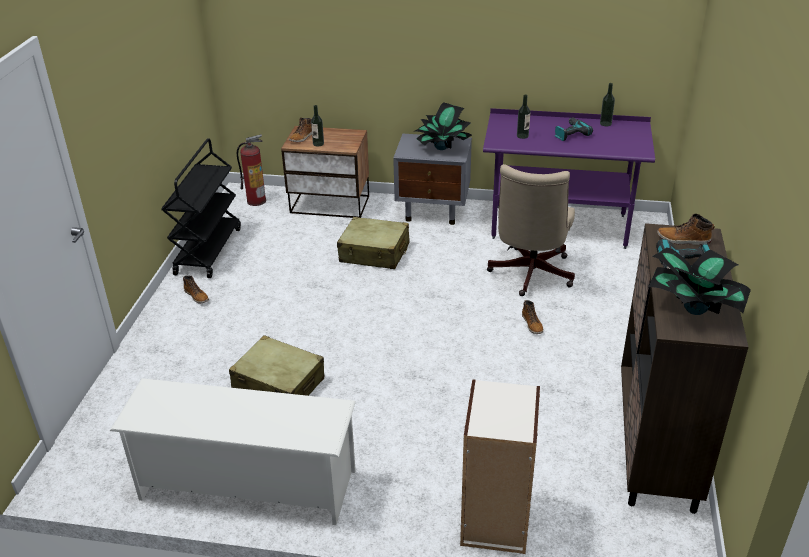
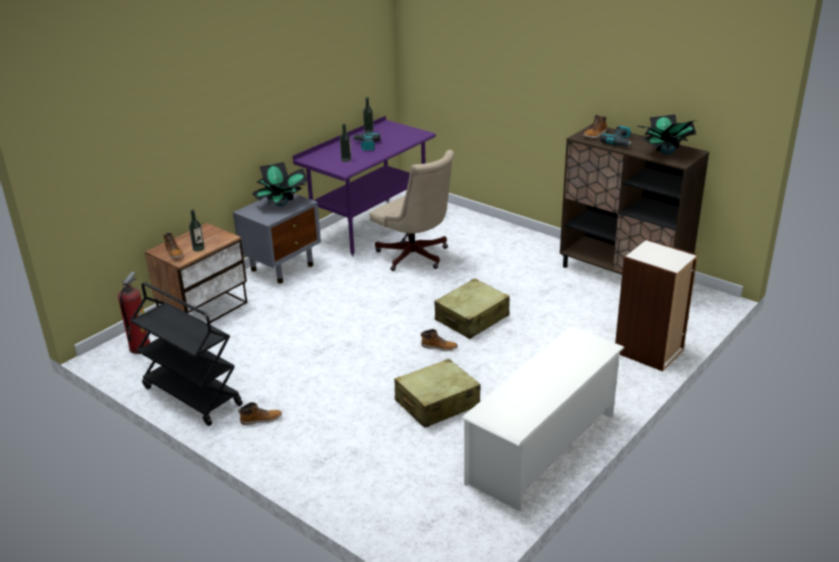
camera: 60 degrees left, 5 degrees down
beige suitcase [337,217,409,269] -> beige suitcase moved to [434,278,510,339]
boot [522,300,543,334] -> boot moved to [421,329,458,351]

